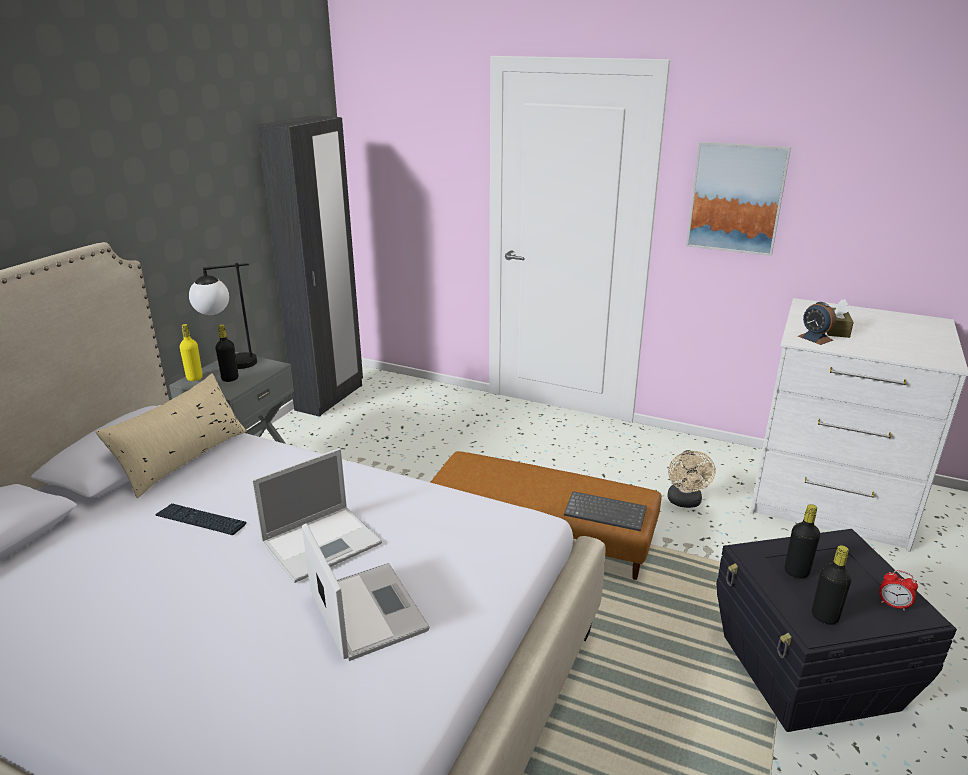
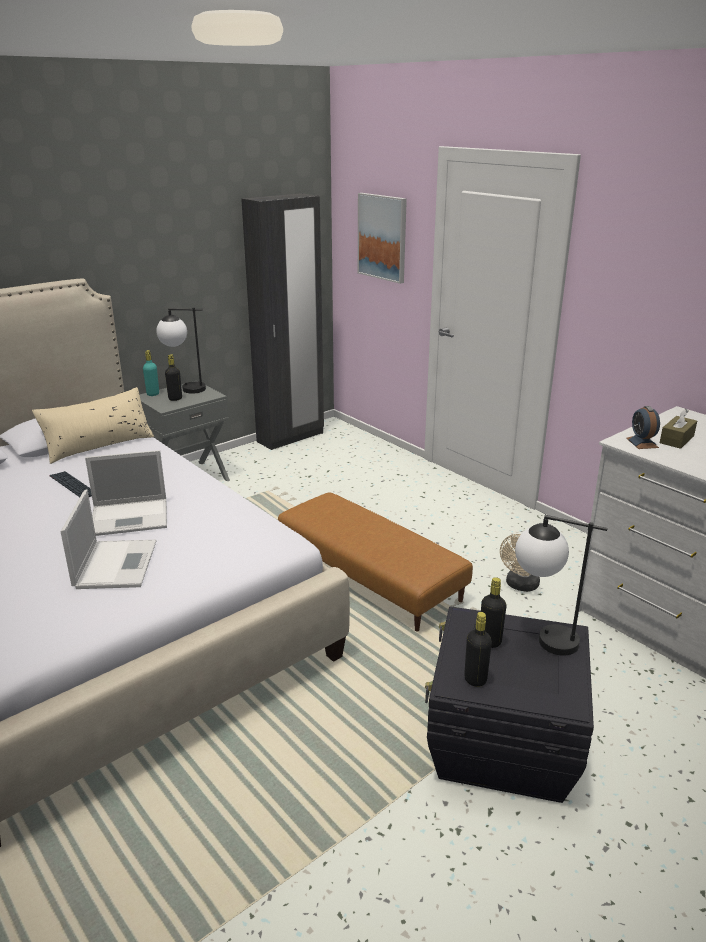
camera: 25 degrees right, 0 degrees up
yellow bottle [180,324,203,381] -> turquoise bottle [143,350,159,396]
keyboard [564,491,647,531] -> none
picture [686,142,791,256] -> picture moved to [358,193,407,284]
alarm clock [879,570,918,611] -> none
none -> table lamp [515,515,607,656]

